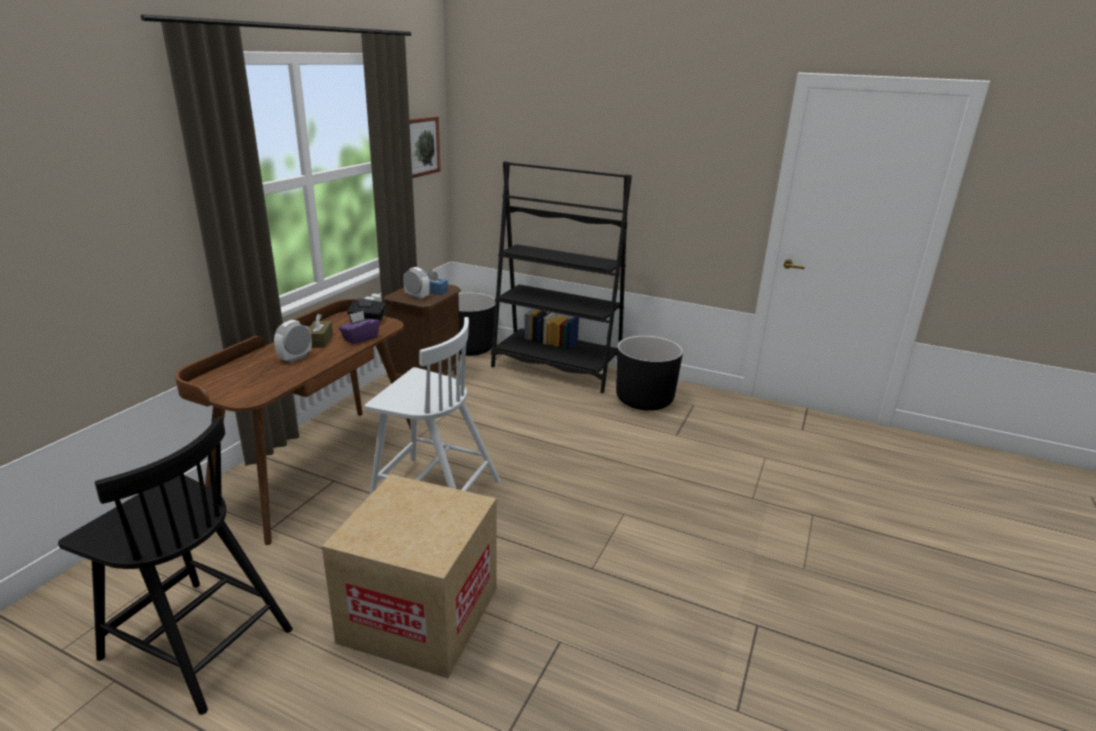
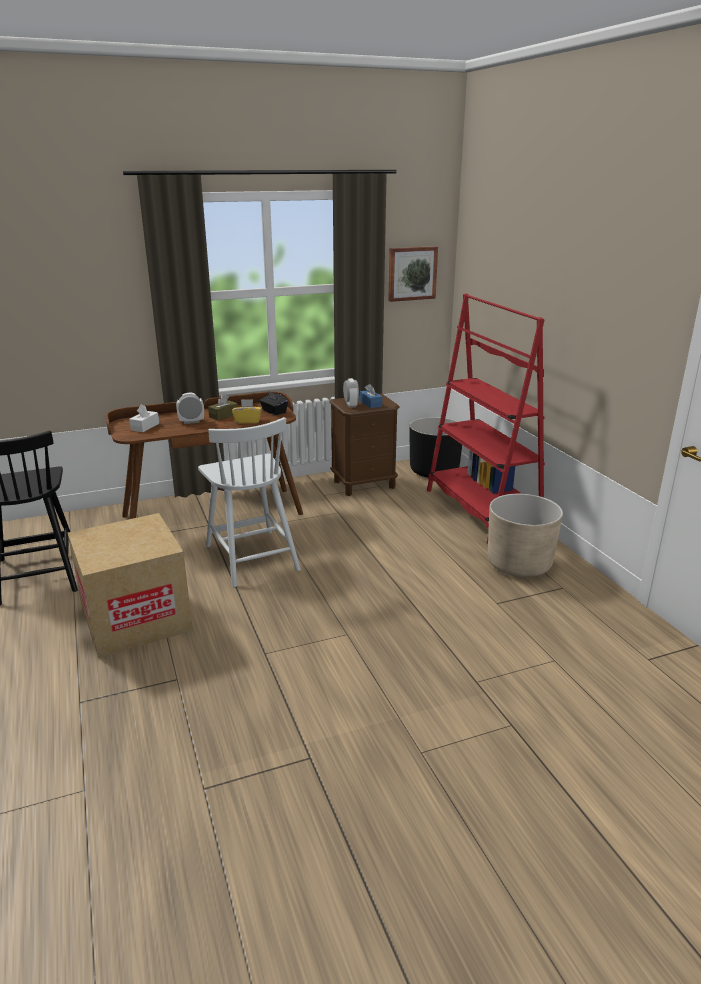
camera: 45 degrees right, 0 degrees up
purple tissue box [339,311,380,344] -> yellow tissue box [232,399,262,424]
black bookcase [491,161,632,393] -> red bookcase [427,293,545,544]
black planter [616,336,683,411] -> beige planter [488,494,563,578]
none -> white tissue box [129,404,159,432]

